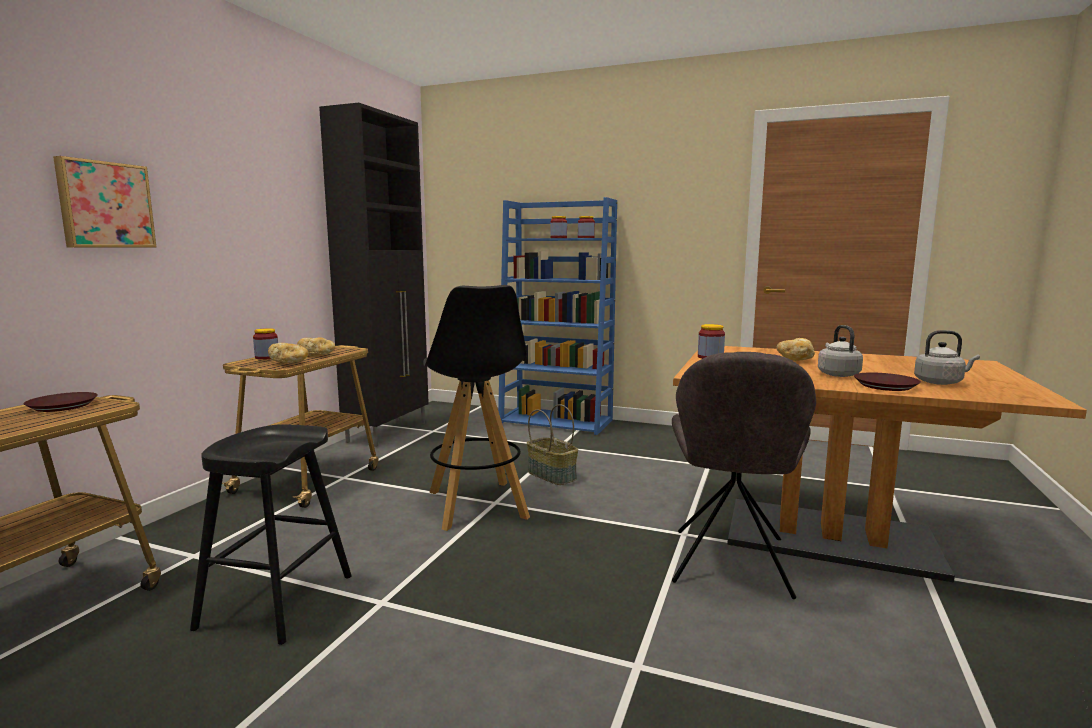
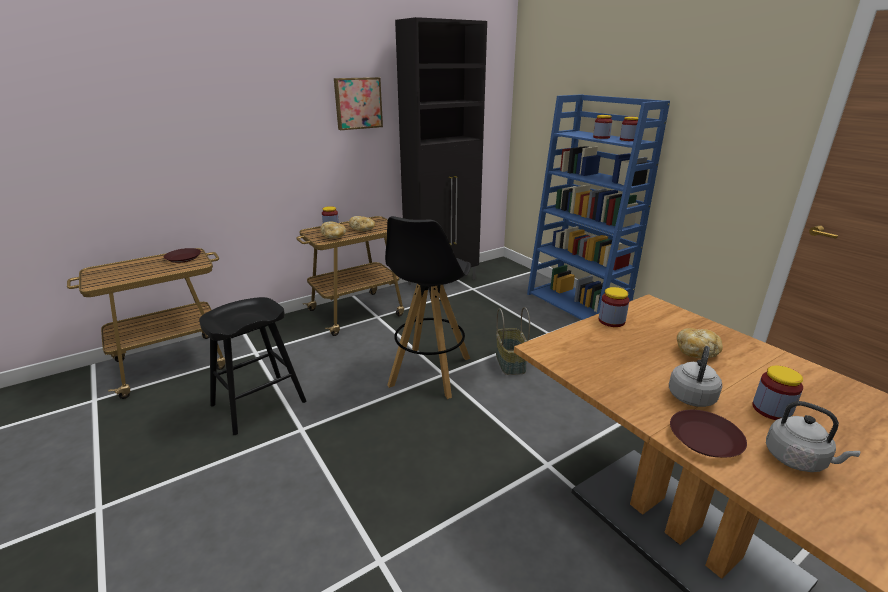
camera: 35 degrees right, 15 degrees up
picture [53,156,157,248] -> picture moved to [334,77,383,130]
grey chair [672,352,816,599] -> none
none -> jar [752,366,803,420]

